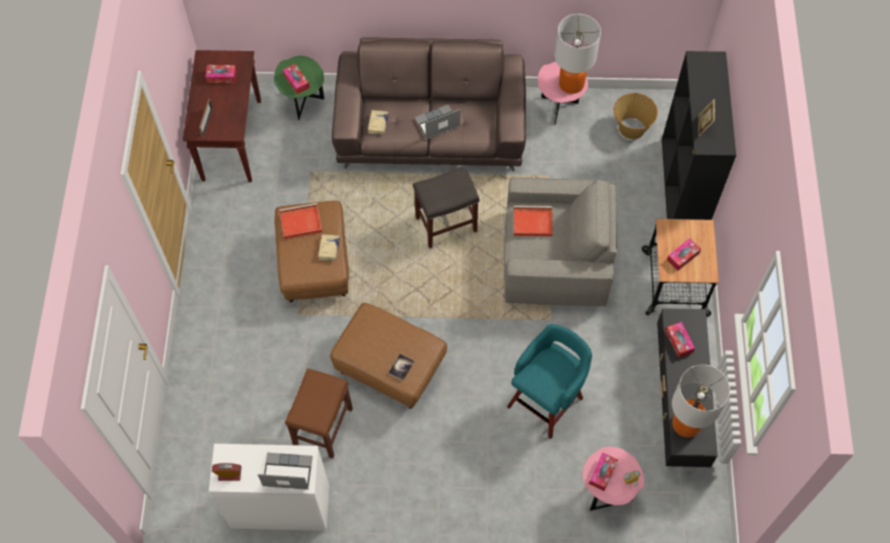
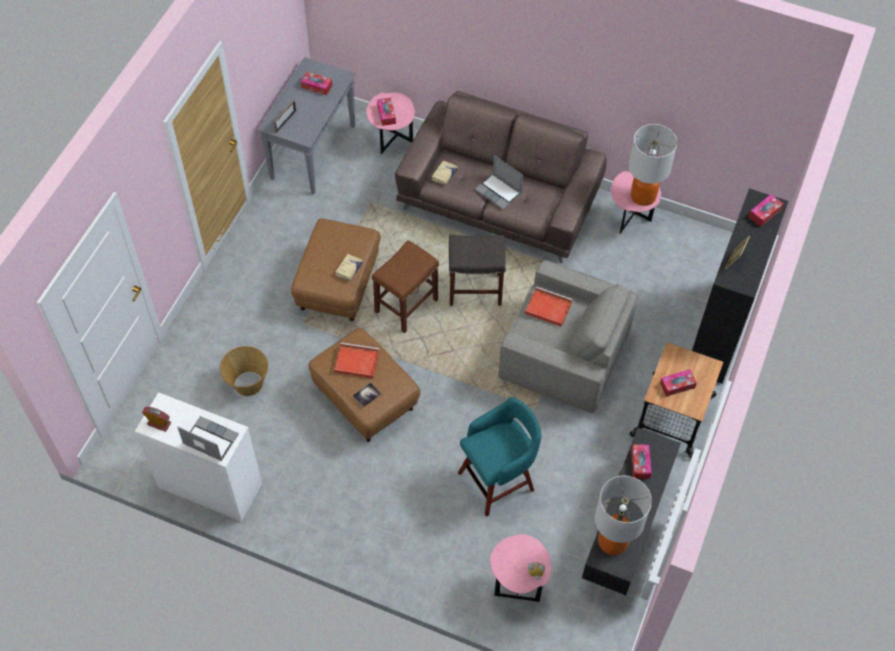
camera: 20 degrees right, 5 degrees down
brown console table [183,50,261,182] -> grey console table [257,57,356,194]
green side table [274,56,324,120] -> pink side table [366,93,415,154]
red tray [279,203,322,239] -> red tray moved to [334,342,380,379]
brown stool [285,368,353,459] -> brown stool moved to [372,240,439,333]
laptop [415,104,460,140] -> laptop turned 135 degrees counterclockwise [475,155,523,210]
tissue box [589,452,618,491] -> tissue box moved to [749,194,783,226]
basket [614,93,658,139] -> basket moved to [220,346,268,396]

